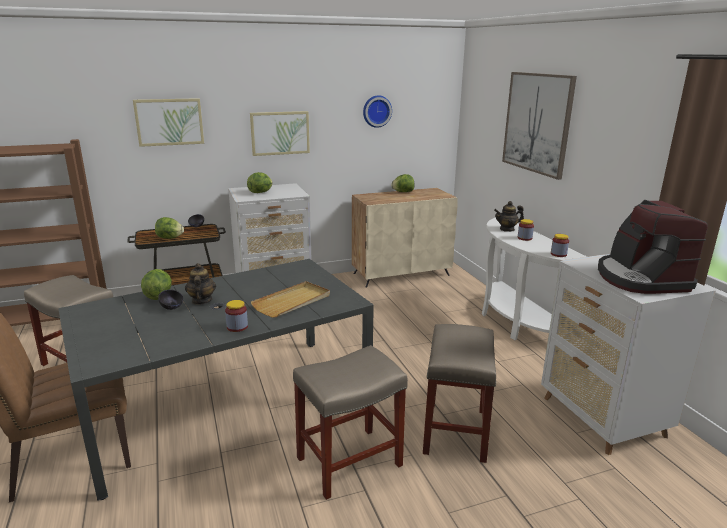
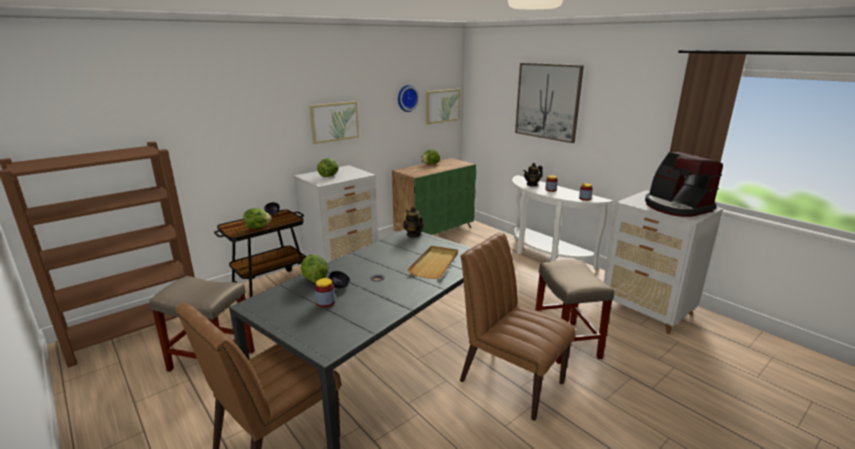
camera: 20 degrees left, 0 degrees up
picture [133,98,204,147] -> picture moved to [426,89,460,124]
teapot [185,263,216,305] -> teapot moved to [403,207,424,237]
jar [225,300,248,332] -> jar moved to [315,278,335,307]
beige stool [293,345,408,500] -> brown chair [460,233,576,421]
beige cabinet [352,188,458,288] -> green cabinet [392,158,476,235]

